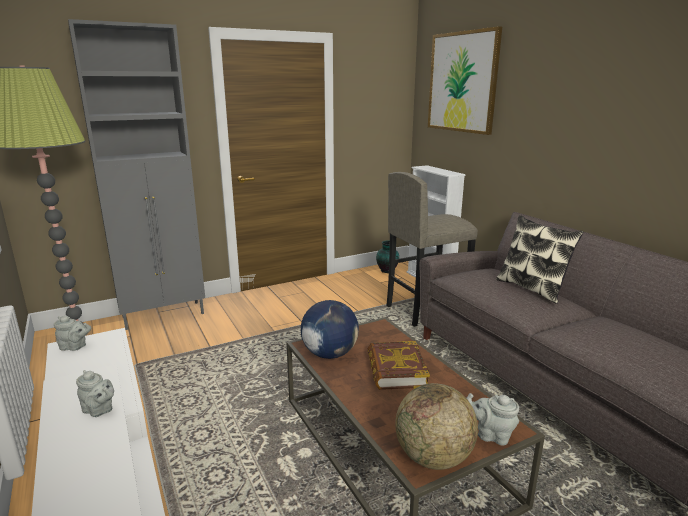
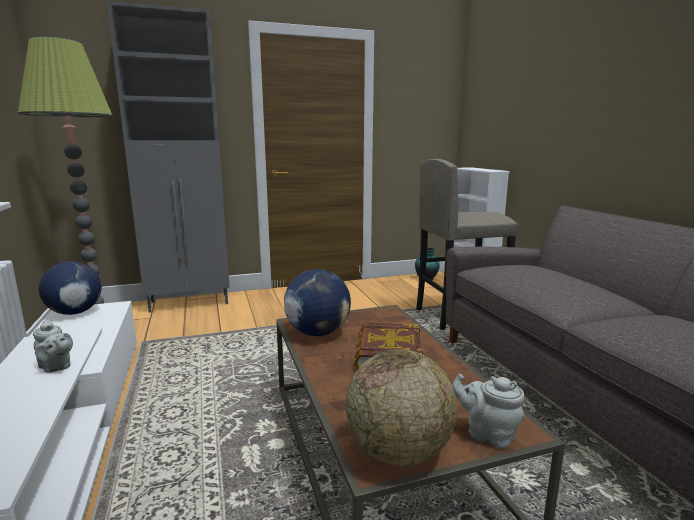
camera: 10 degrees right, 5 degrees down
grey teapot [54,316,91,351] -> globe [39,261,101,315]
picture [428,26,502,135] -> none
pillow [496,215,584,304] -> none

